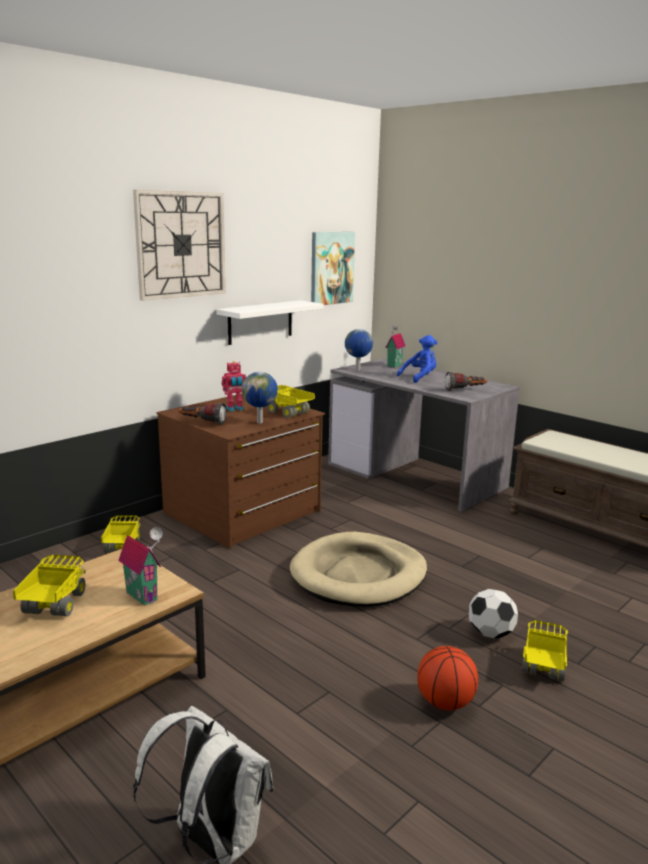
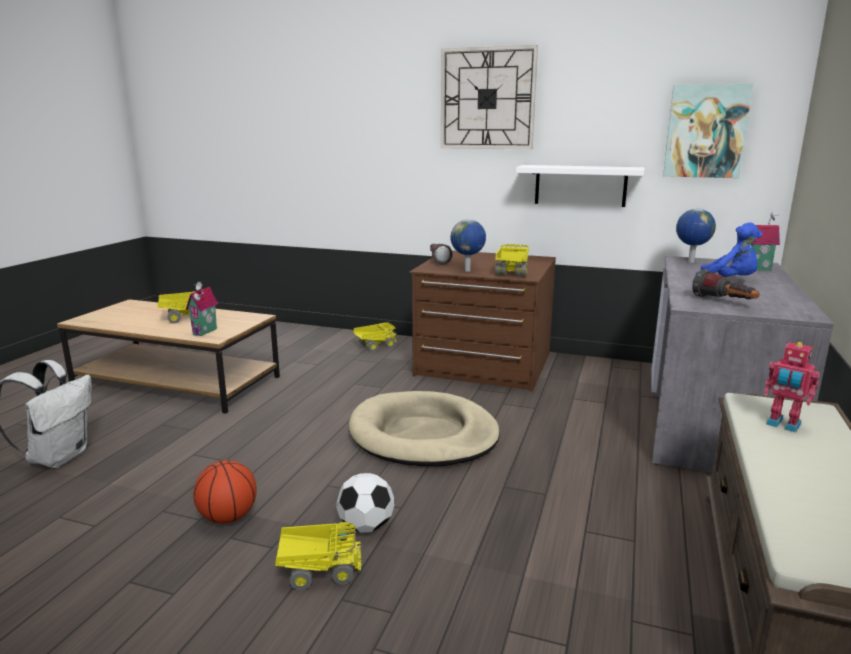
camera: 65 degrees right, 0 degrees up
toy robot [221,361,246,411] -> toy robot moved to [764,341,820,432]

